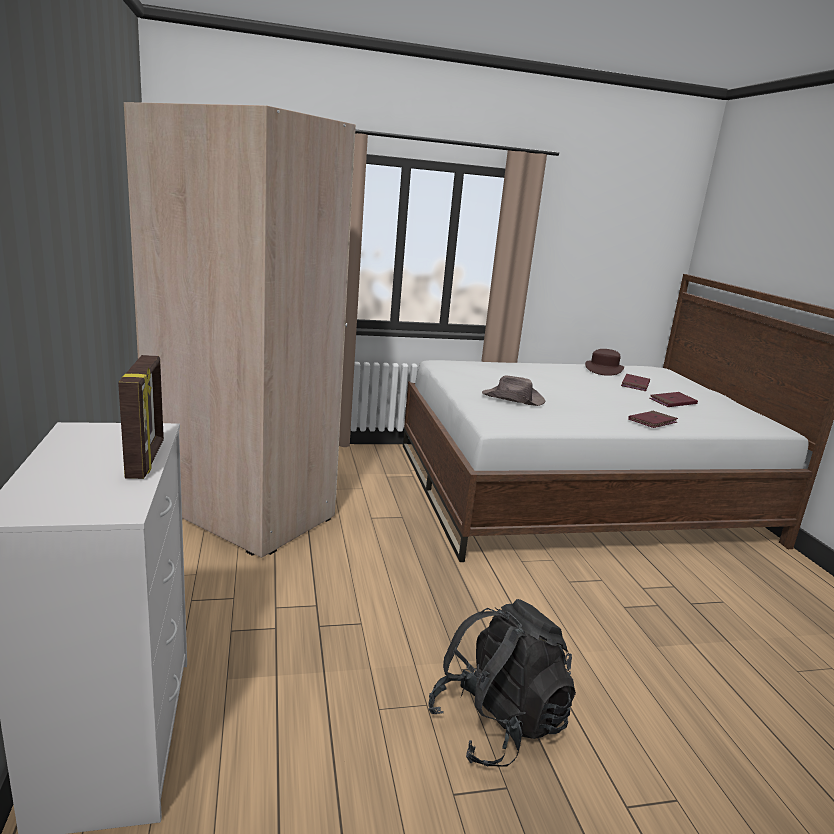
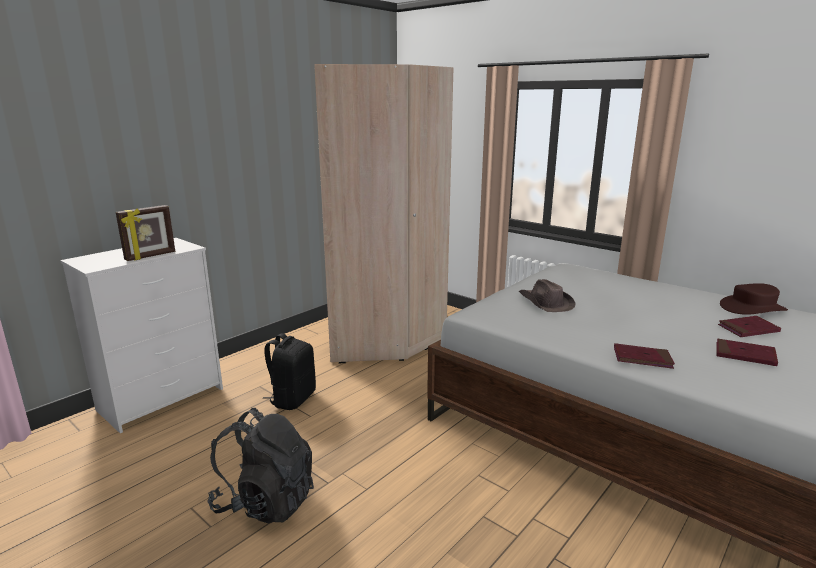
camera: 55 degrees right, 0 degrees up
none -> black backpack [263,333,316,410]

